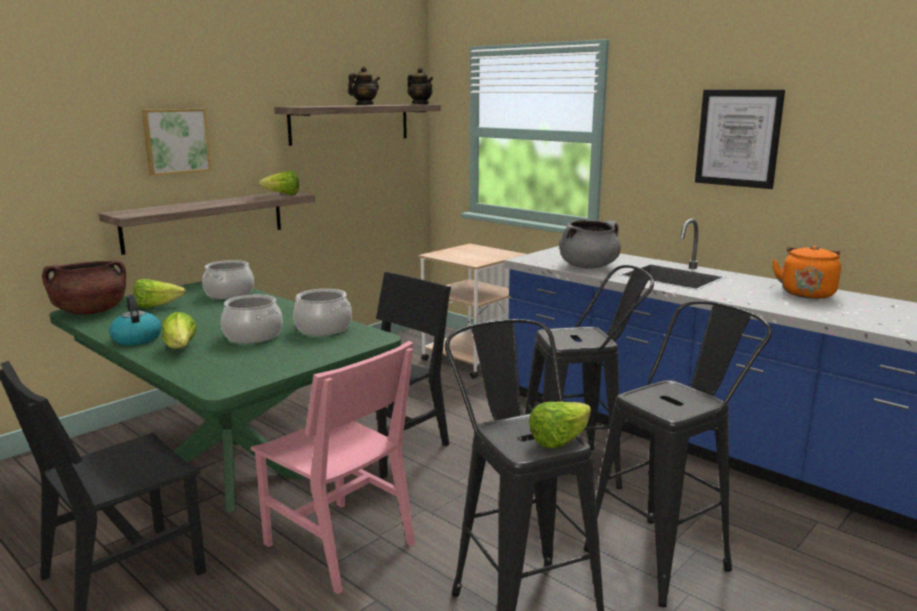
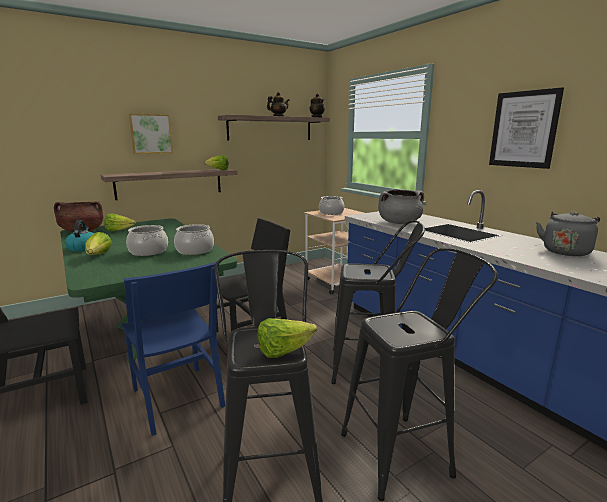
camera: 15 degrees right, 0 degrees up
cooking pot [202,260,254,299] -> cooking pot moved to [319,196,344,215]
pink chair [251,341,415,594] -> blue chair [122,261,225,436]
orange kettle [772,245,841,299] -> grey kettle [536,211,600,256]

